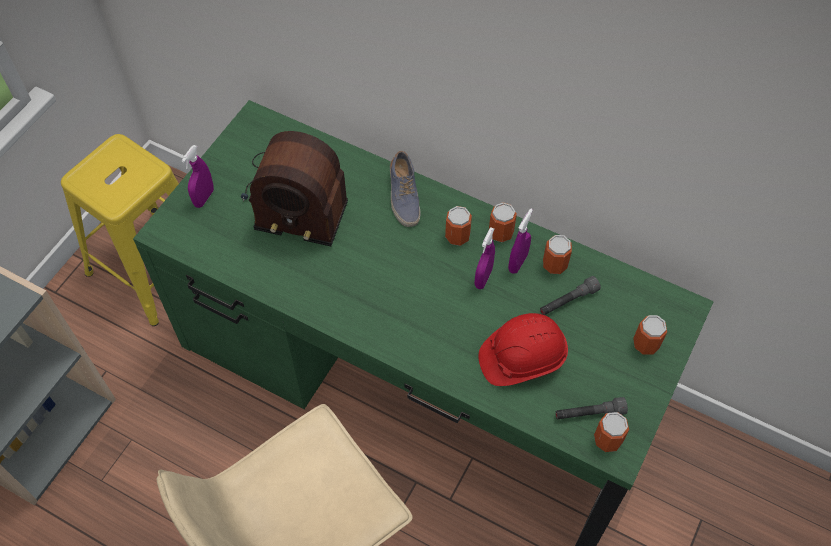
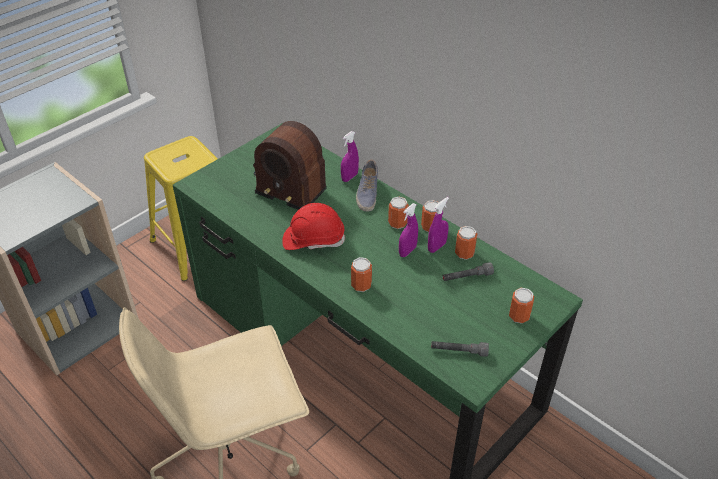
camera: 15 degrees right, 15 degrees down
purple spray bottle [182,145,214,208] -> purple spray bottle moved to [341,131,359,182]
red hard hat [478,313,568,386] -> red hard hat moved to [282,203,345,250]
can [594,412,629,452] -> can moved to [351,257,372,292]

